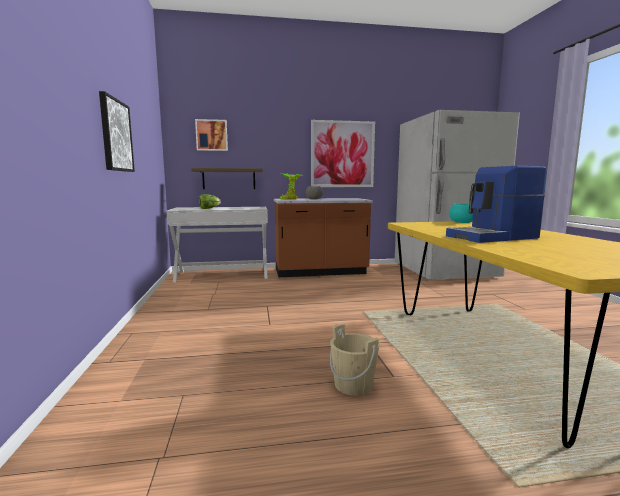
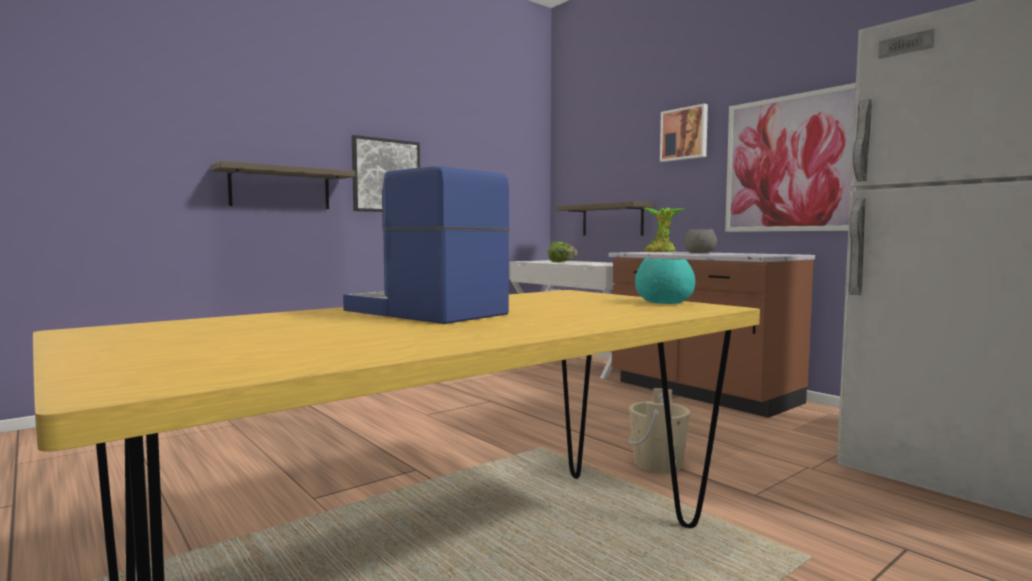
camera: 60 degrees right, 5 degrees down
picture [195,119,228,151] -> picture moved to [660,104,708,162]
beige bucket [330,324,379,396] -> beige bucket moved to [629,388,690,473]
none -> shelf [210,161,355,209]

